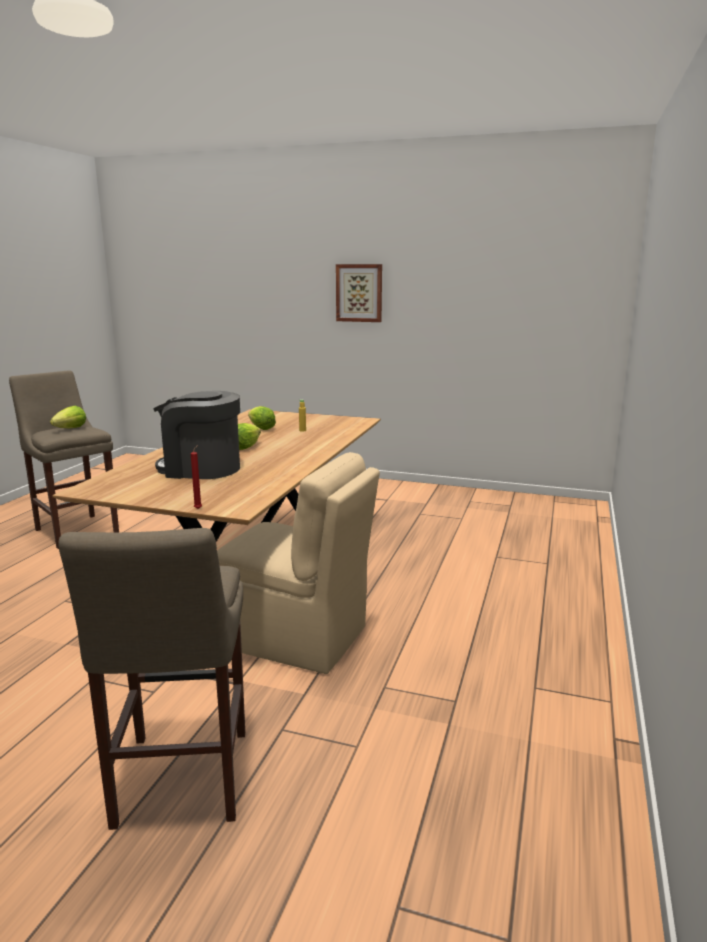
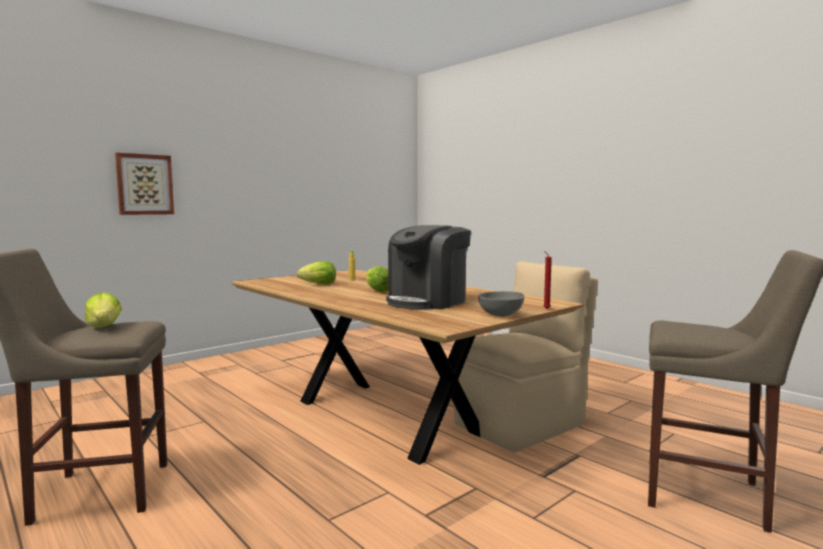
camera: 60 degrees left, 10 degrees down
picture [336,264,382,322] -> picture moved to [115,152,174,215]
none -> grey bowl [478,291,524,316]

